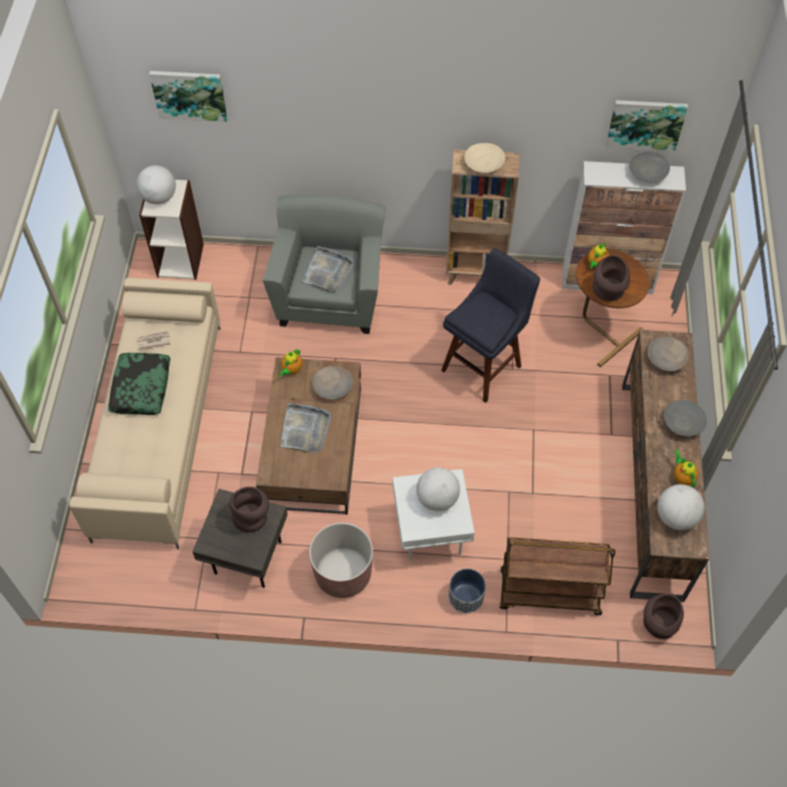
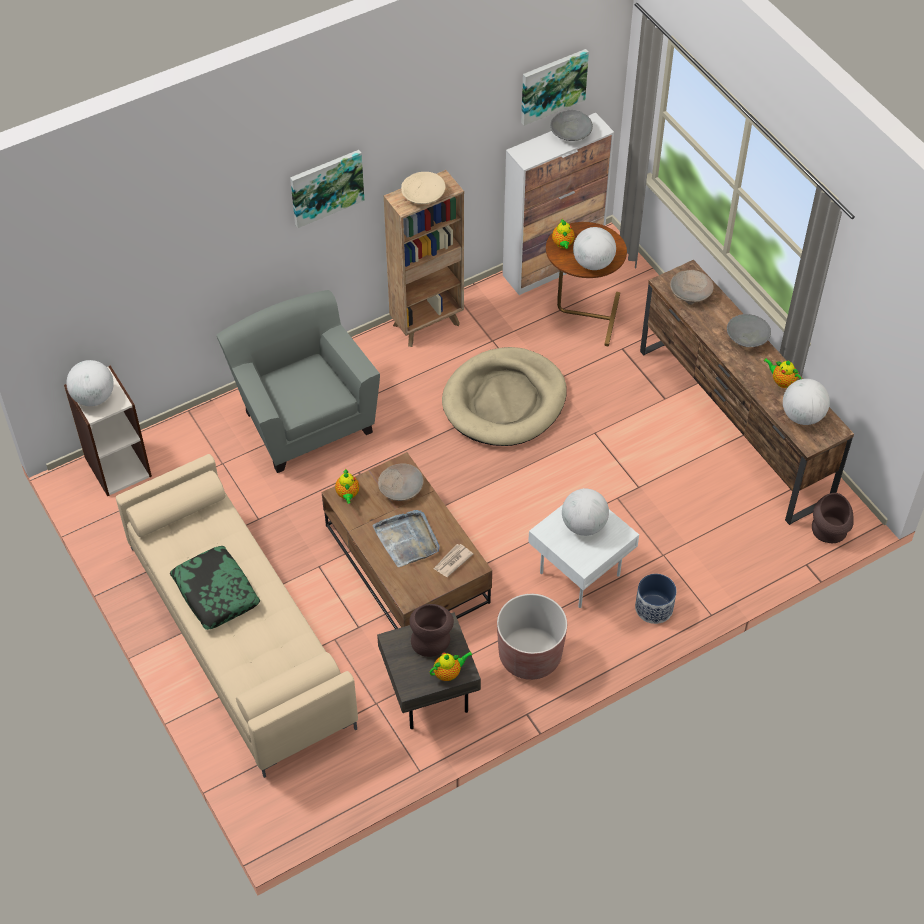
camera: 35 degrees left, 5 degrees down
newspaper [137,331,171,349] -> newspaper moved to [434,544,473,577]
picture [149,71,228,122] -> picture moved to [290,150,365,228]
grey tray [303,246,354,292] -> none
blue stool [441,248,540,403] -> beige dog bed [442,347,567,446]
brown cart [499,537,615,615] -> none
brown vase [593,255,630,301] -> globe [573,227,616,270]
none -> teapot [430,652,472,681]

